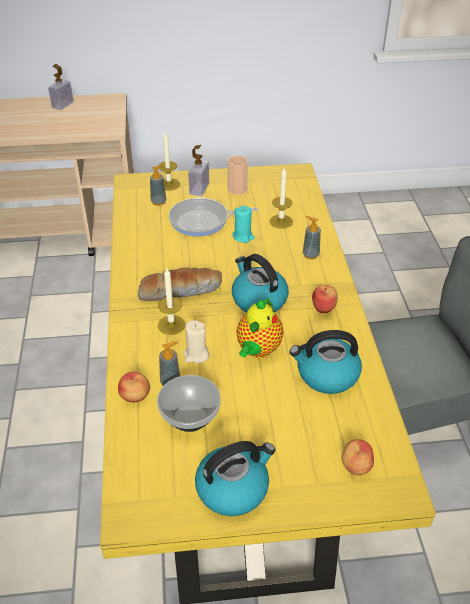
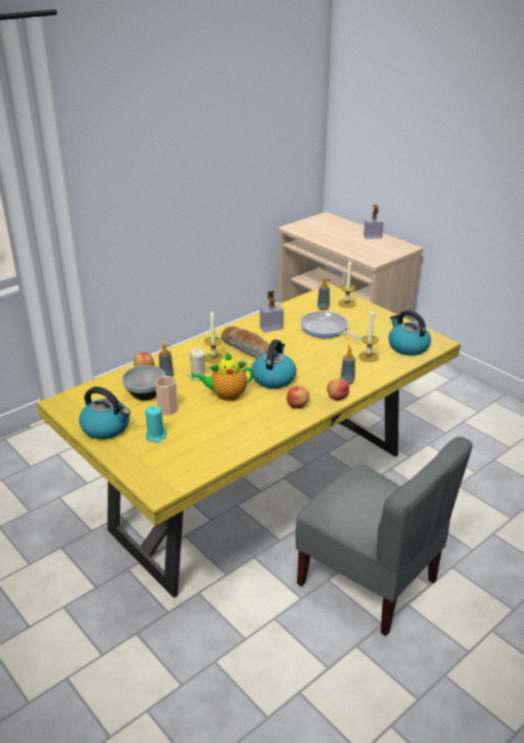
camera: 55 degrees right, 10 degrees down
soap dispenser [188,145,209,196] -> soap dispenser moved to [260,291,284,332]
cup [228,155,248,195] -> cup moved to [155,376,178,415]
turquoise candle [232,206,255,243] -> turquoise candle moved to [145,406,167,443]
kettle [289,330,362,394] -> kettle moved to [388,310,431,356]
apple [341,439,374,475] -> apple moved to [327,378,349,400]

